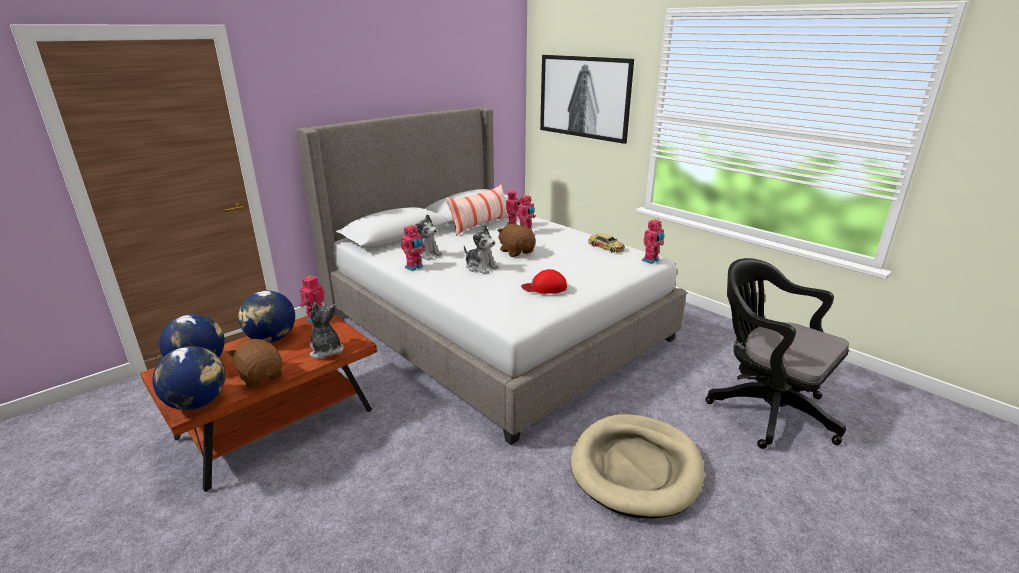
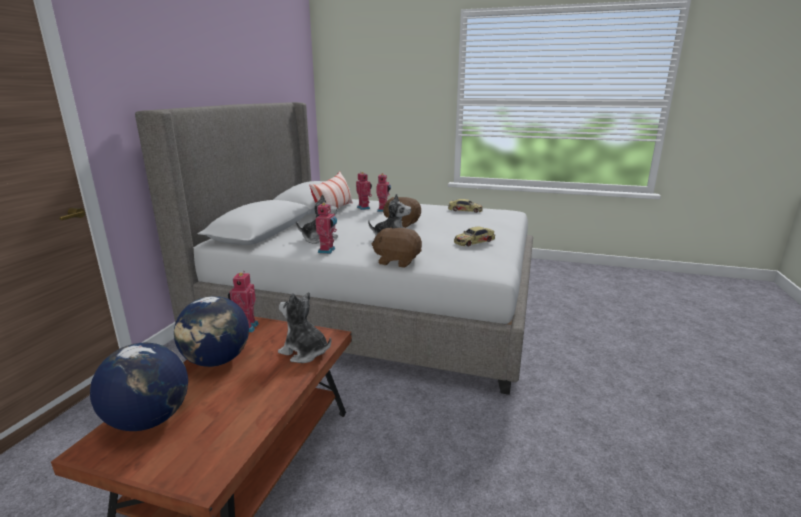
camera: 30 degrees left, 5 degrees down
globe [152,346,225,410] -> none
brown plush toy [227,337,283,388] -> brown plush toy moved to [372,227,422,268]
red cap [521,269,567,294] -> toy car [454,226,495,246]
picture [540,55,634,144] -> none
beige dog bed [571,414,704,519] -> none
toy robot [642,218,665,264] -> none
black office chair [705,258,849,449] -> none

